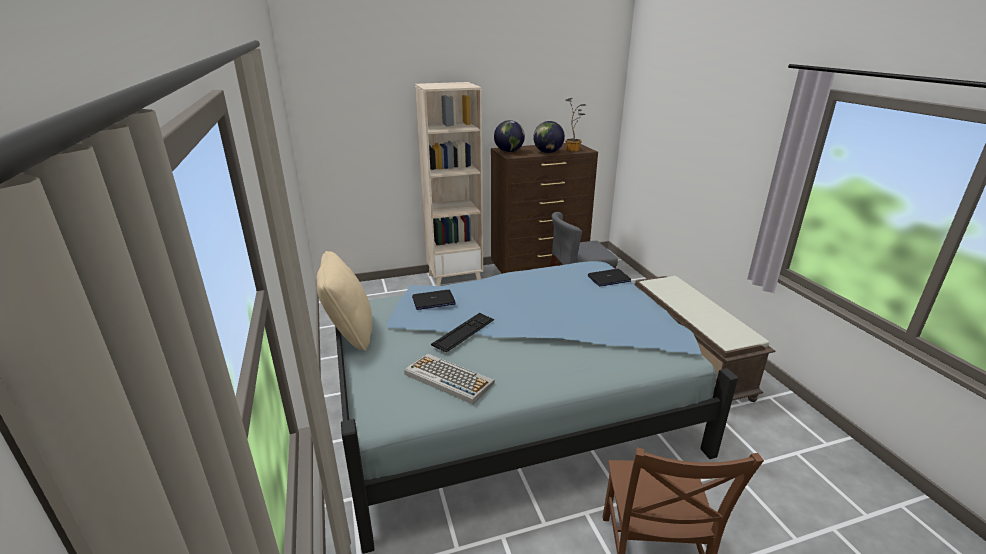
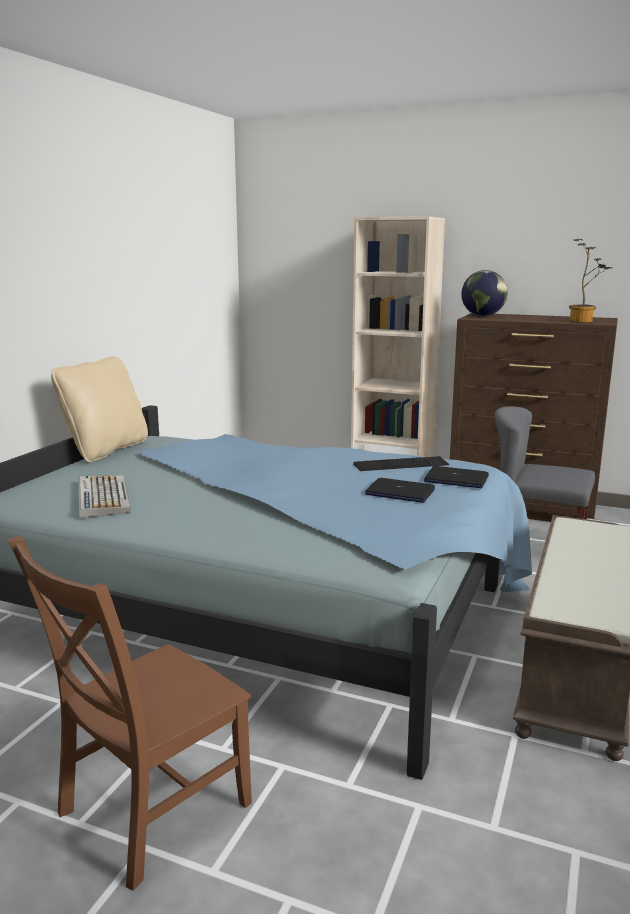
camera: 40 degrees right, 10 degrees down
laptop [412,290,456,310] -> laptop moved to [365,478,435,503]
keyboard [431,313,494,353] -> keyboard moved to [353,456,449,471]
globe [533,121,565,153] -> none

